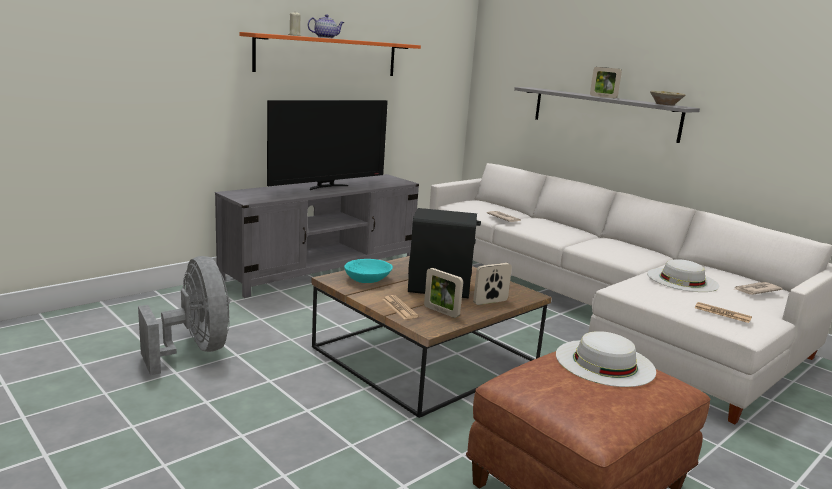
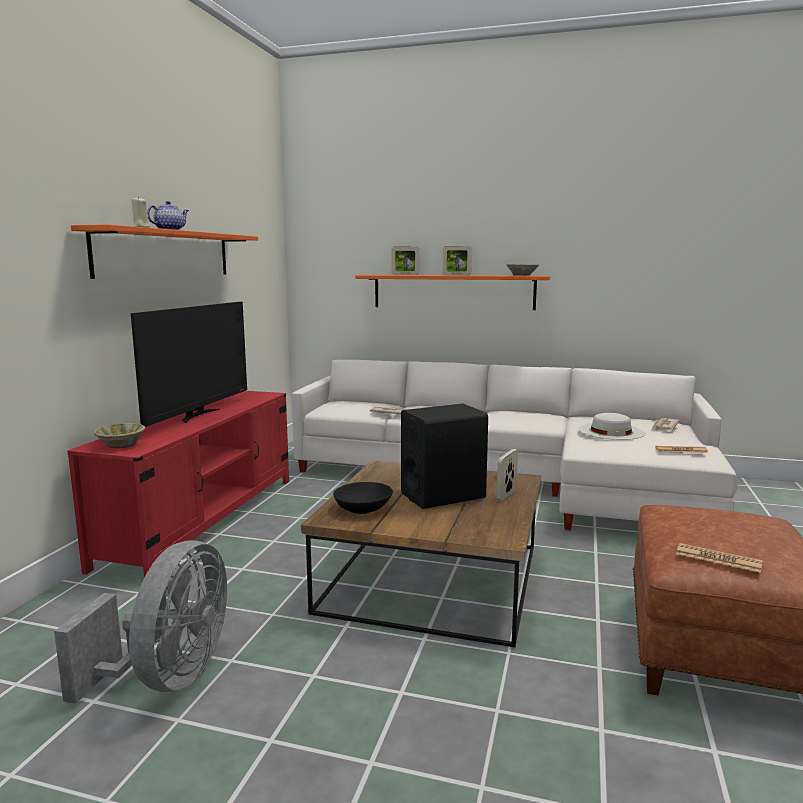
camera: 30 degrees left, 5 degrees down
grey fan [138,256,230,375] -> grey fan turned 75 degrees clockwise [54,540,227,704]
grey tv stand [215,174,419,298] -> red tv stand [67,391,289,578]
turquoise bowl [344,259,393,283] -> black bowl [333,482,393,514]
newspaper [382,295,419,319] -> newspaper moved to [676,543,762,573]
picture frame [424,268,463,318] -> picture frame moved to [391,247,419,275]
grey shelf [514,87,700,143] -> orange shelf [355,275,550,310]
white hat [556,331,656,387] -> none
none -> beige bowl [94,423,145,448]

